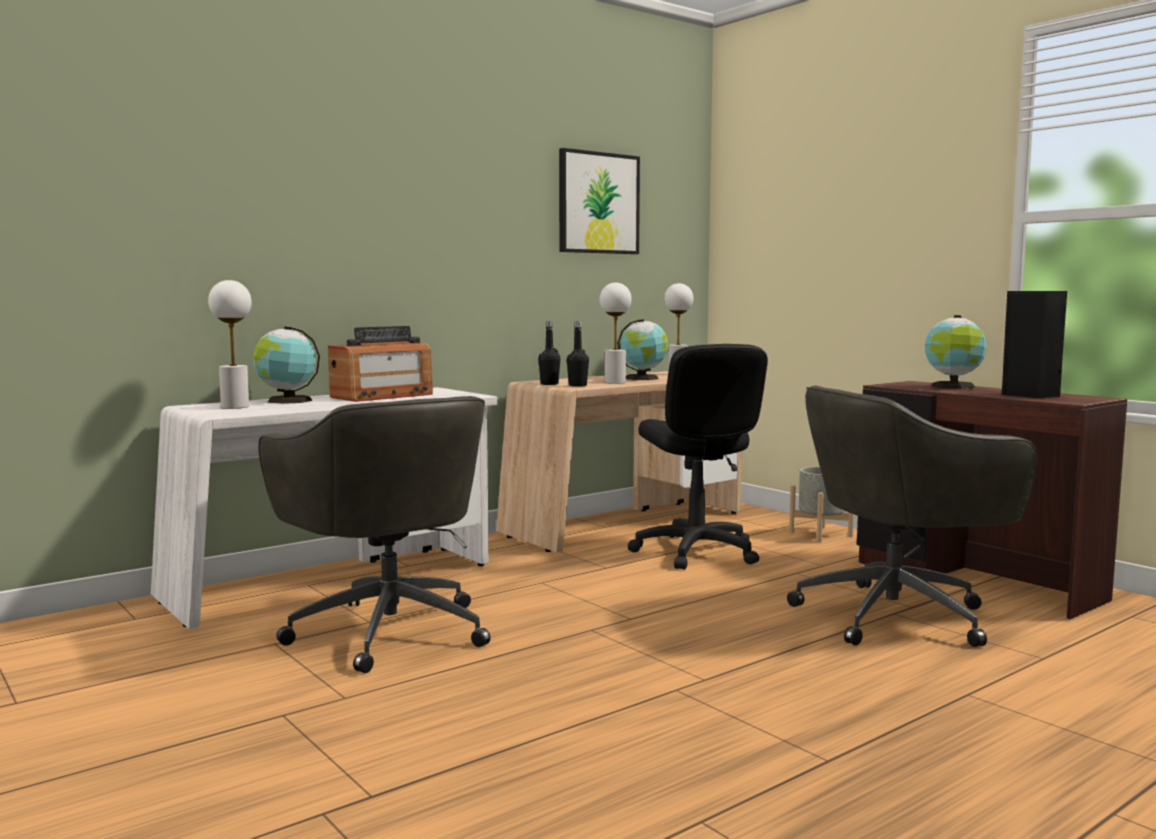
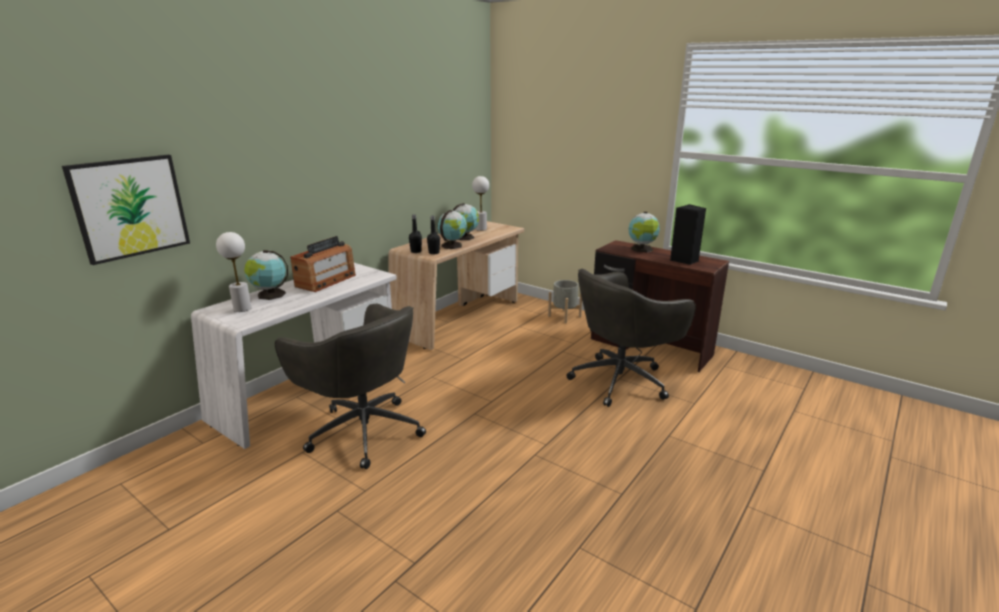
camera: 15 degrees left, 15 degrees up
picture [559,148,640,254] -> picture moved to [62,155,190,265]
white table lamp [600,283,632,384] -> globe [438,210,467,249]
black office chair [628,344,768,570] -> none

